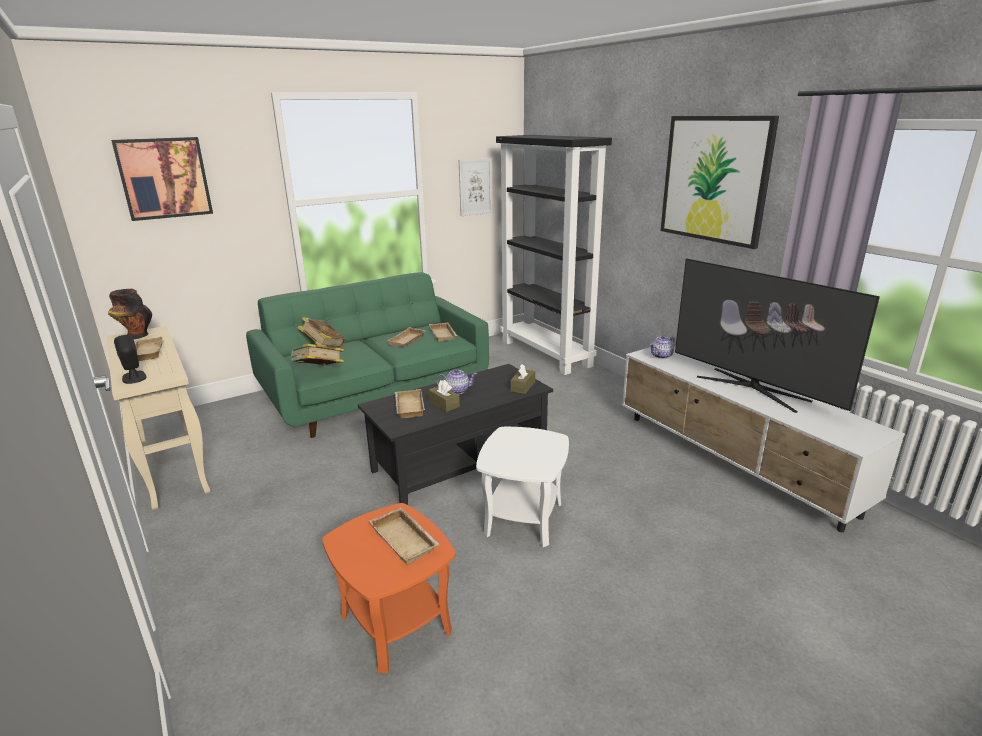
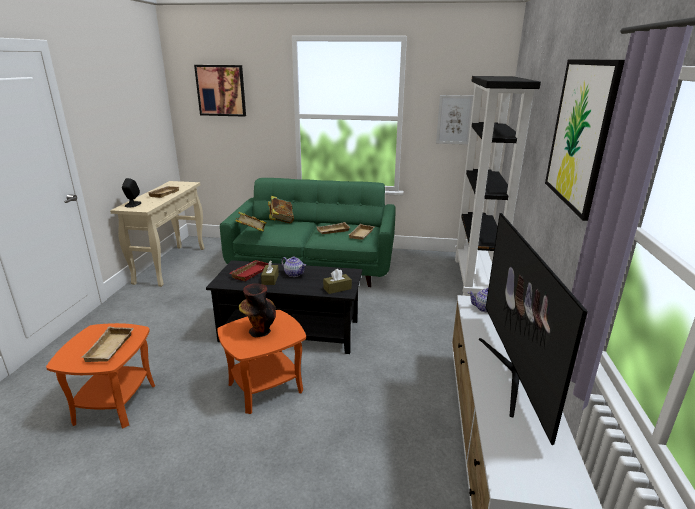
camera: 40 degrees right, 0 degrees up
vase [108,289,152,339] -> vase moved to [239,284,276,337]
beige tray [395,389,425,418] -> red tray [230,260,269,281]
white side table [476,427,569,547] -> orange side table [217,310,306,414]

